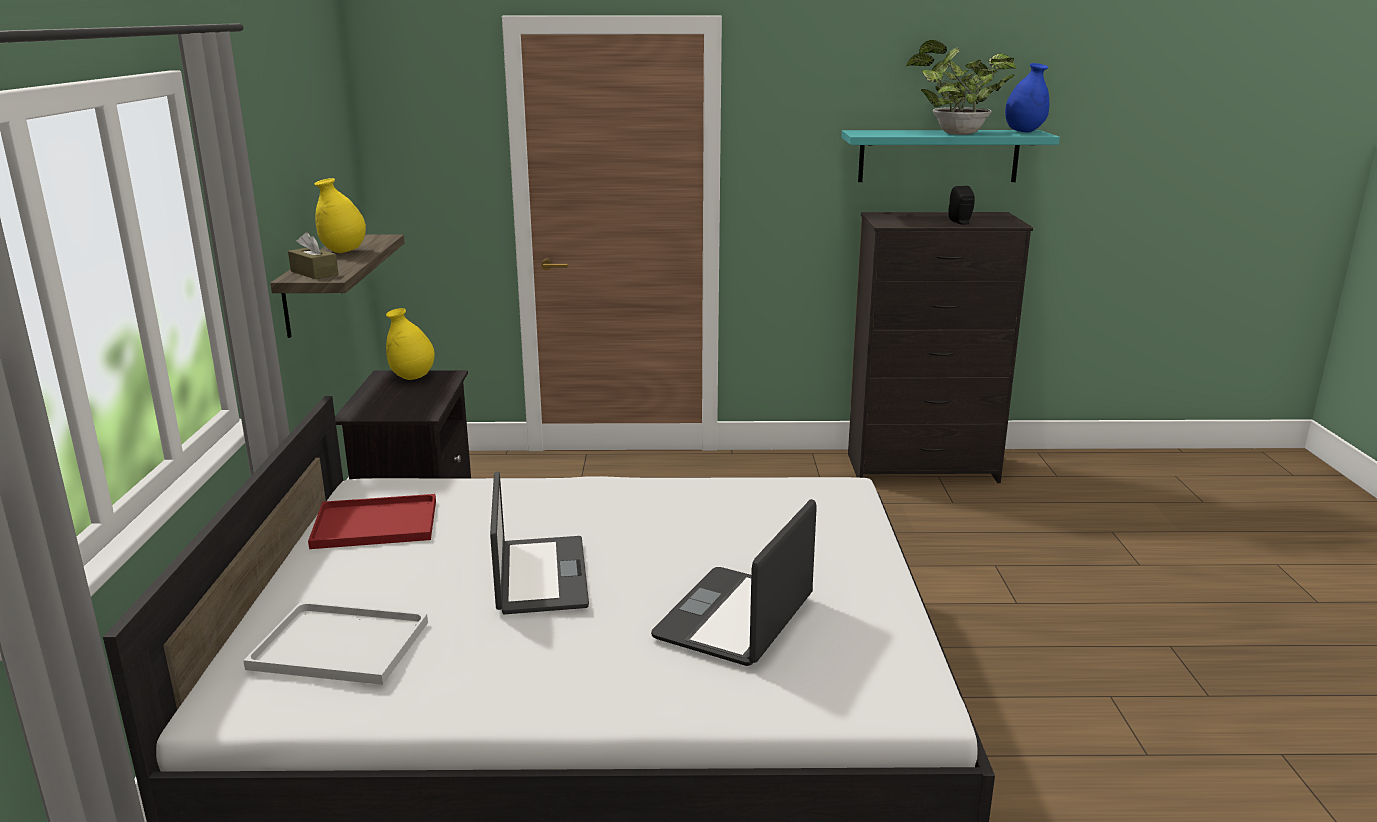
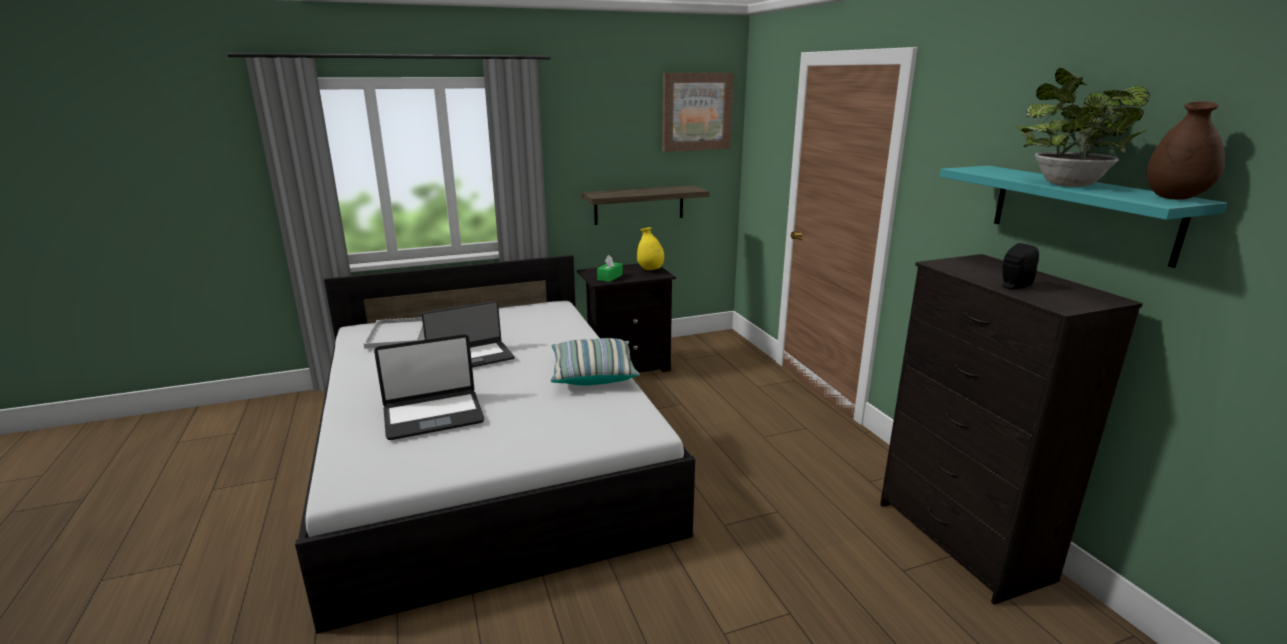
camera: 70 degrees right, 0 degrees up
brown tissue box [288,232,338,279] -> none
red tray [308,494,436,549] -> none
yellow vase [315,178,366,253] -> none
laptop [651,499,817,666] -> laptop turned 150 degrees clockwise [374,334,484,440]
blue vase [1005,63,1049,132] -> brown vase [1147,101,1225,200]
none -> pillow [551,338,640,385]
none -> green tissue box [597,255,623,282]
none -> picture [662,73,734,152]

